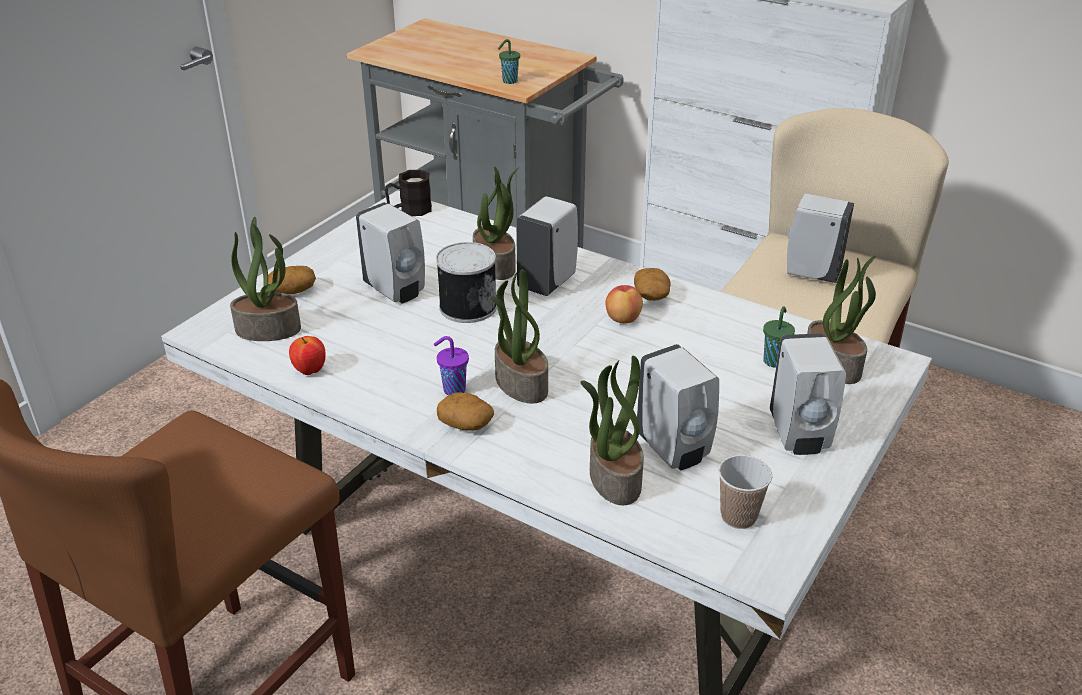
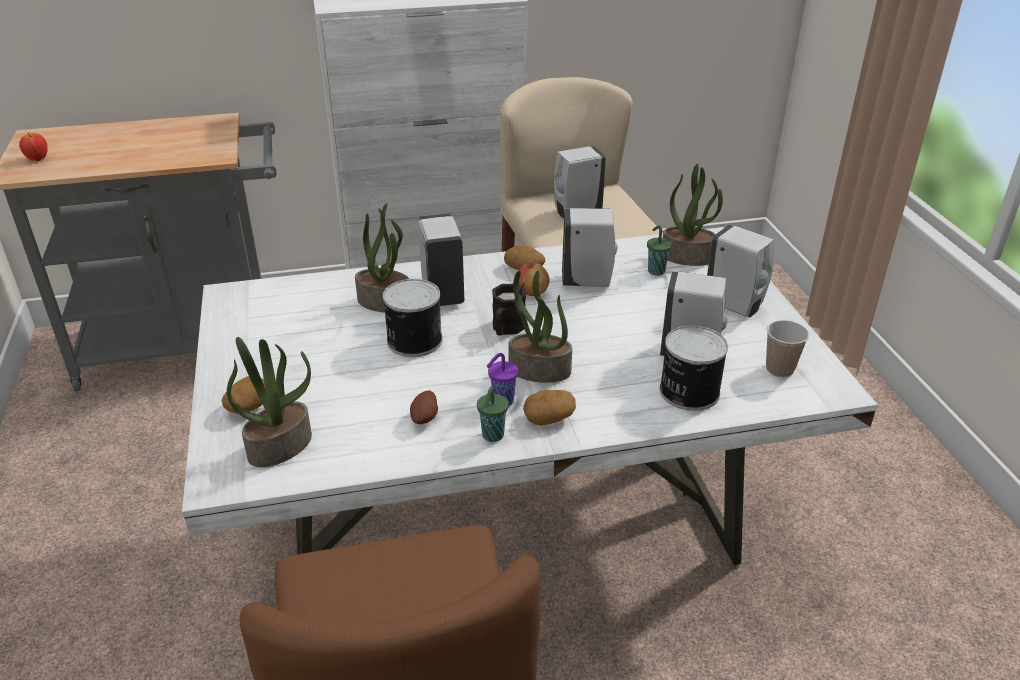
camera: 45 degrees left, 0 degrees up
apple [289,336,326,375] -> apple moved to [19,133,48,161]
white soap dispenser [356,202,425,303] -> white soap dispenser moved to [562,208,618,287]
black mug [385,170,432,216] -> black mug moved to [492,284,526,335]
green cup [498,39,520,84] -> green cup moved to [477,387,509,442]
potted plant [581,356,644,505] -> can [660,326,728,411]
none -> potato [410,390,438,424]

